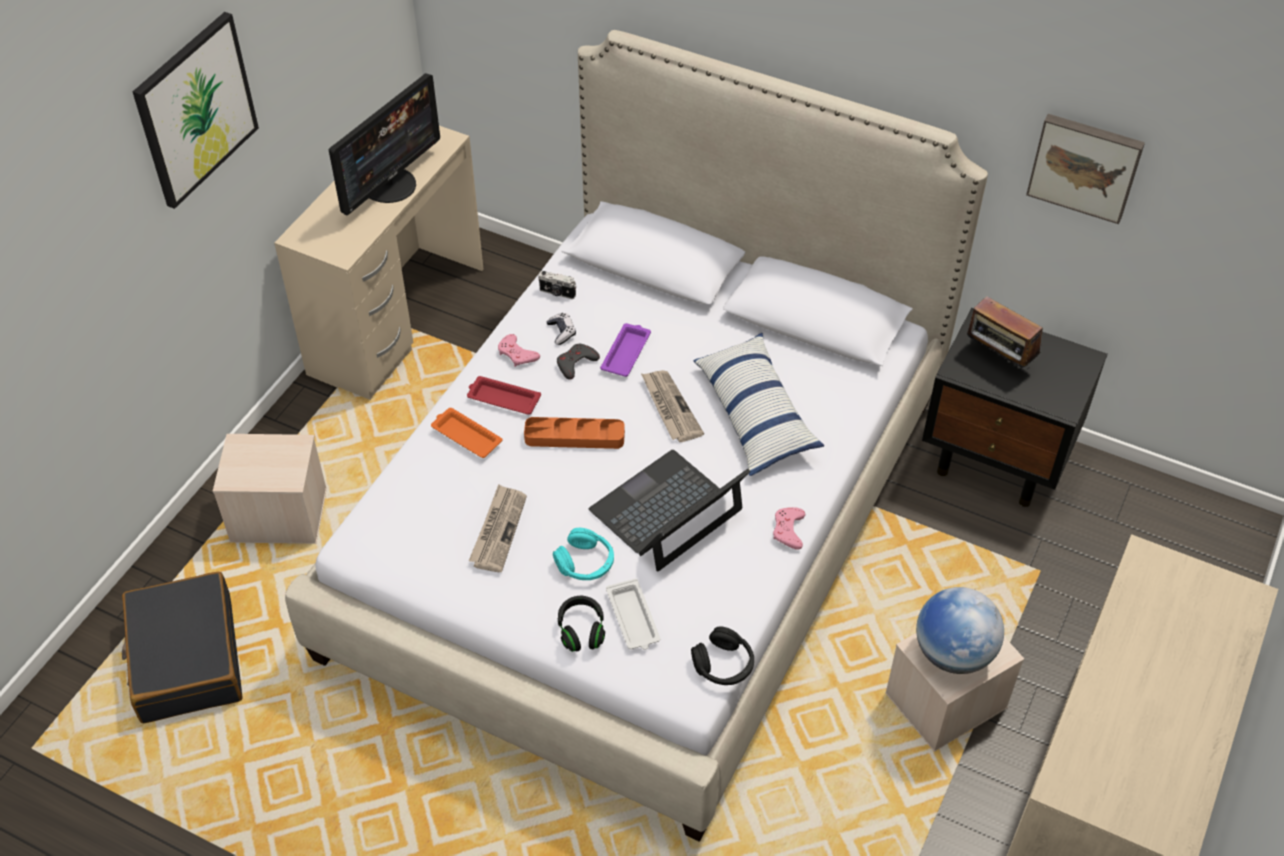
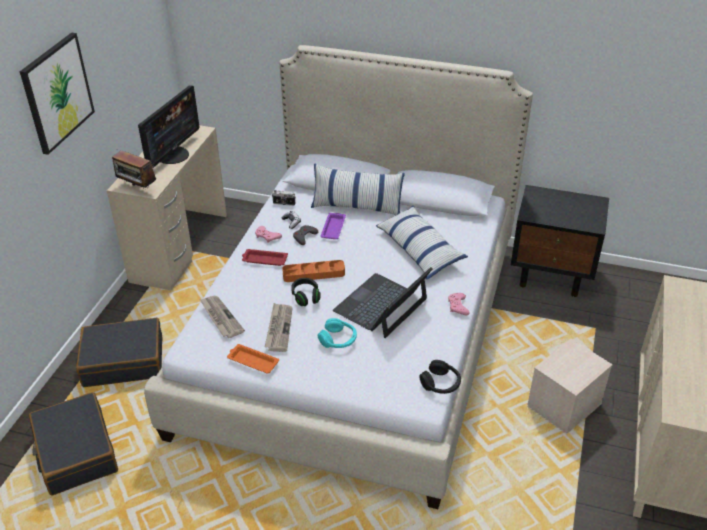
camera: 10 degrees left, 10 degrees down
beige storage box [213,434,327,544] -> black suitcase [76,318,162,387]
orange tray [431,408,503,458] -> orange tray moved to [227,344,279,374]
black headphones [558,596,605,652] -> black headphones moved to [291,278,321,306]
white tray [606,579,660,650] -> none
newspaper [641,370,704,442] -> newspaper moved to [200,296,245,338]
globe [916,587,1004,674] -> none
radio [967,296,1043,371] -> radio moved to [112,150,156,189]
picture [1026,114,1145,224] -> none
none -> pillow [311,163,405,215]

